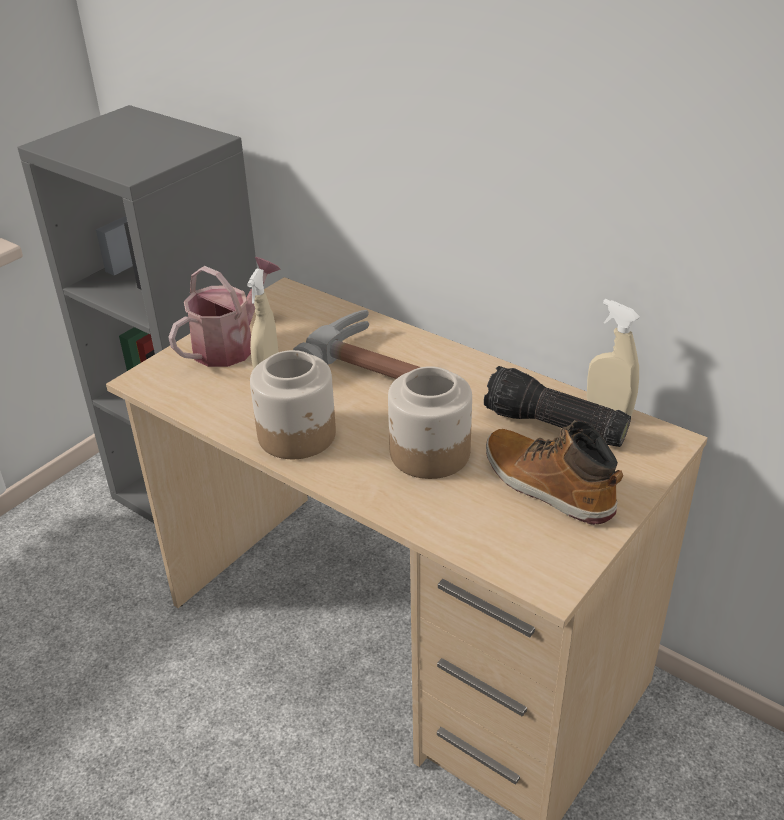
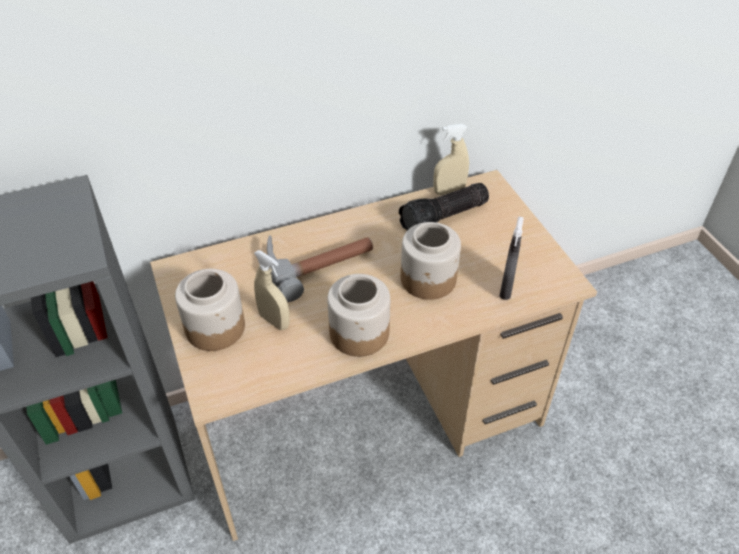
camera: 60 degrees left, 10 degrees up
watering can [168,257,281,367] -> jar [175,269,245,351]
boot [486,420,623,525] -> none
none -> grey spray bottle [499,216,524,300]

